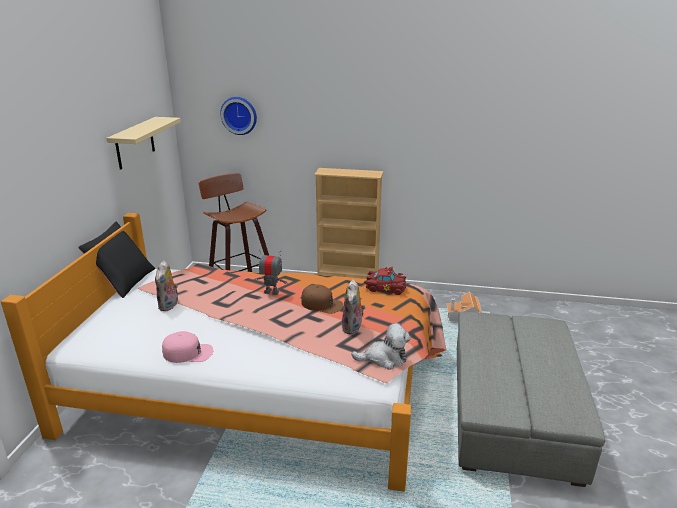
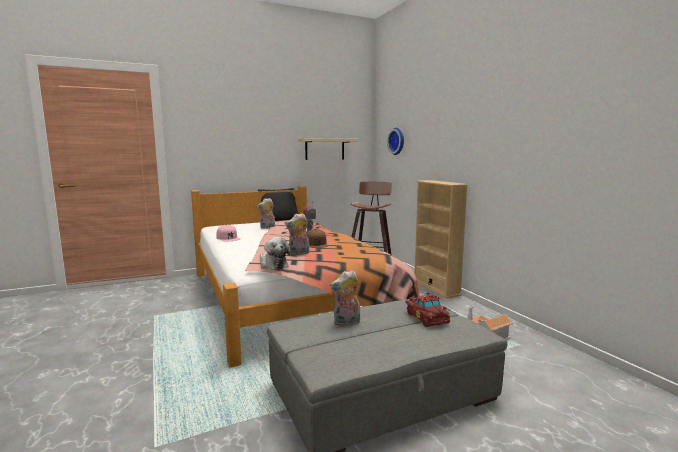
camera: 55 degrees right, 15 degrees down
red toy car [364,267,407,295] -> red toy car moved to [405,293,450,327]
none -> plush toy [330,270,360,326]

